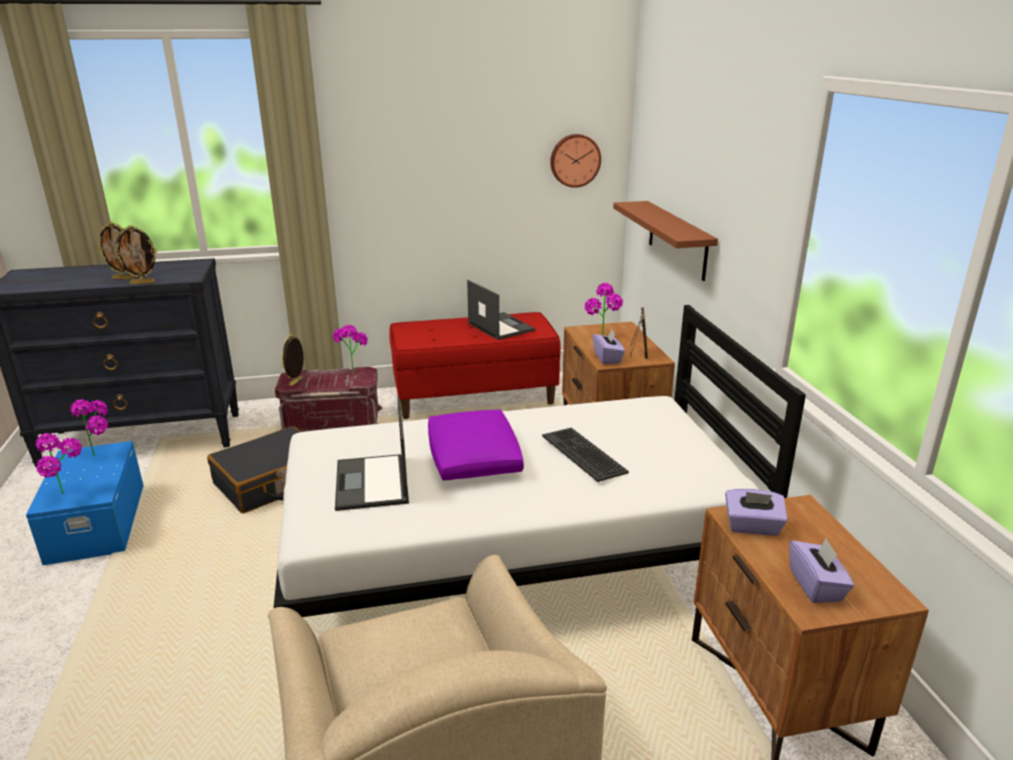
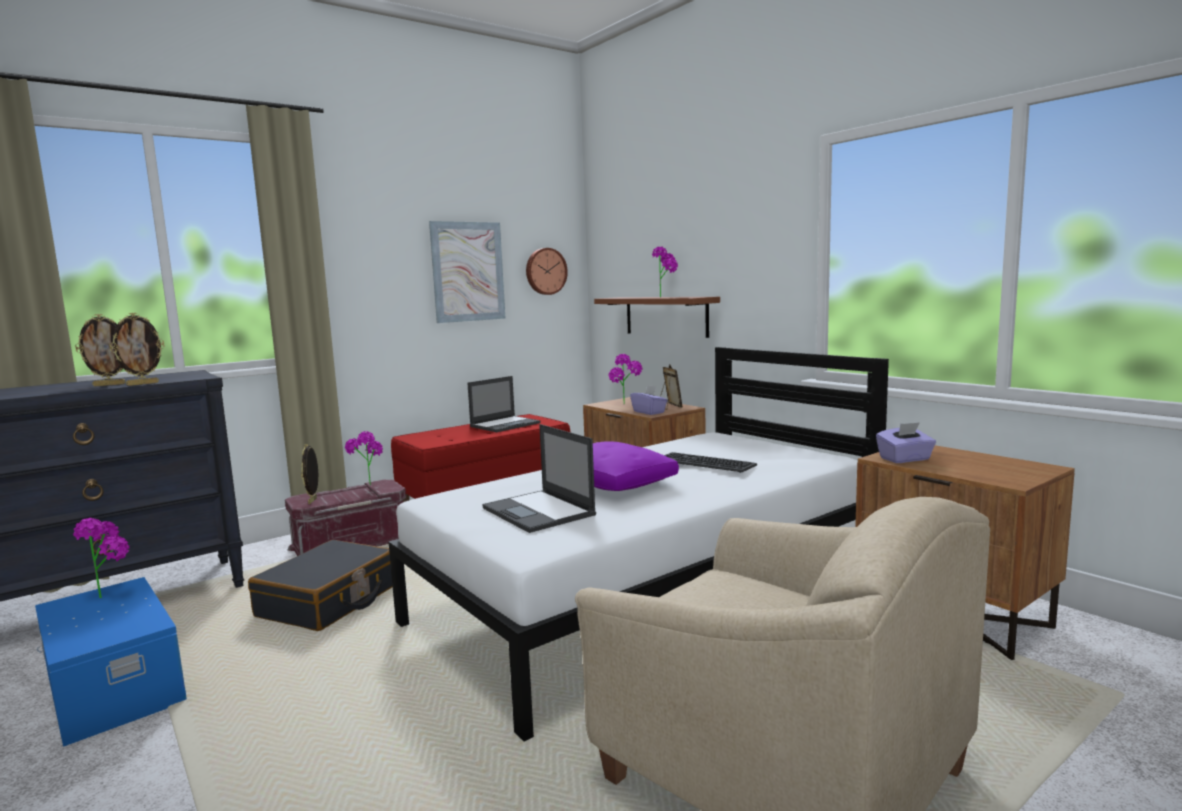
camera: 25 degrees left, 15 degrees down
potted plant [35,433,82,494] -> potted plant moved to [652,247,678,297]
laptop [467,280,535,340] -> laptop turned 105 degrees clockwise [467,376,541,432]
purple tissue box [789,538,854,603] -> none
none -> picture [429,221,505,323]

